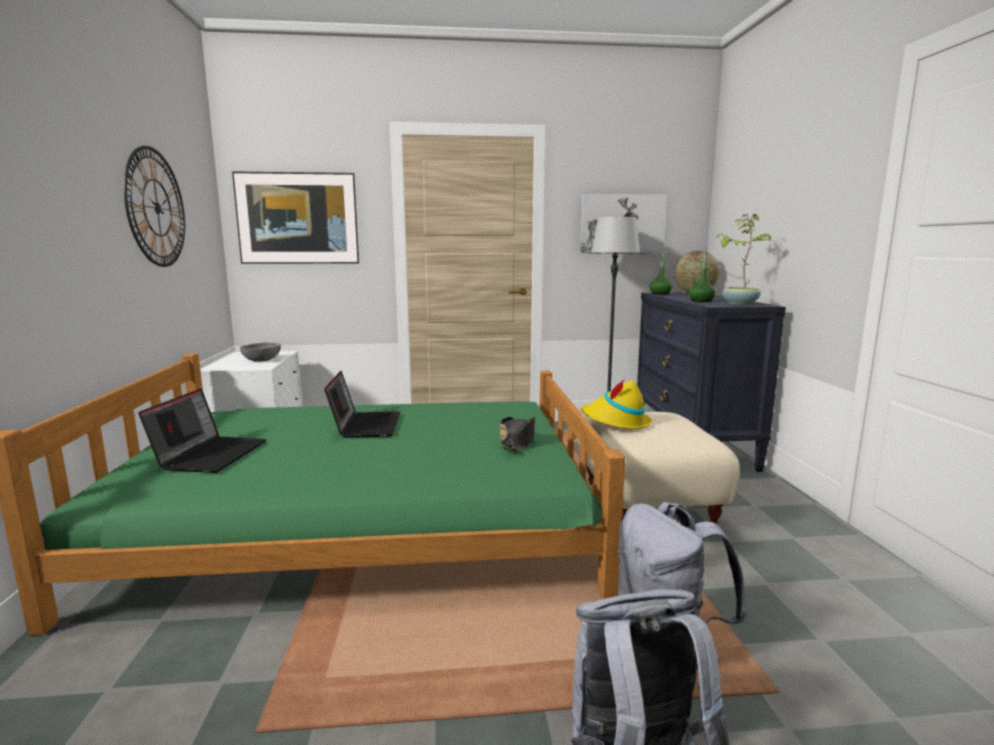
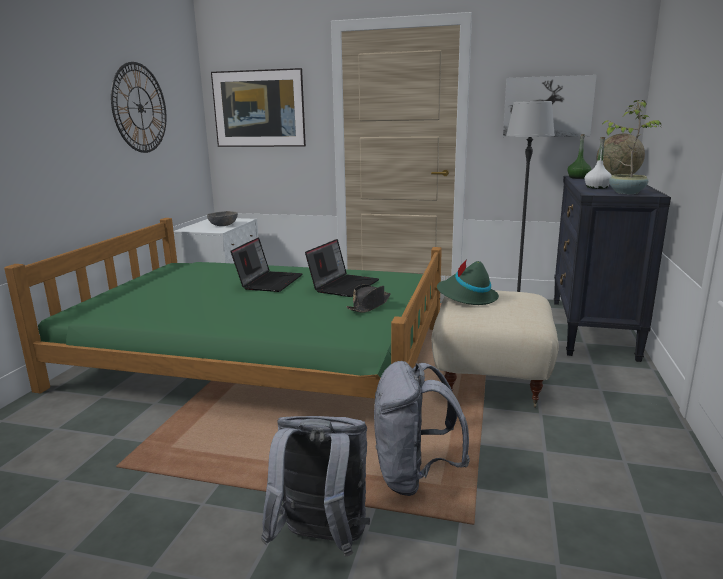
camera: 20 degrees right, 5 degrees up
laptop [138,388,267,473] -> laptop moved to [305,239,379,297]
yellow hat [581,380,652,429] -> green hat [437,259,499,305]
green bottle [689,251,716,302] -> white bottle [585,137,612,189]

